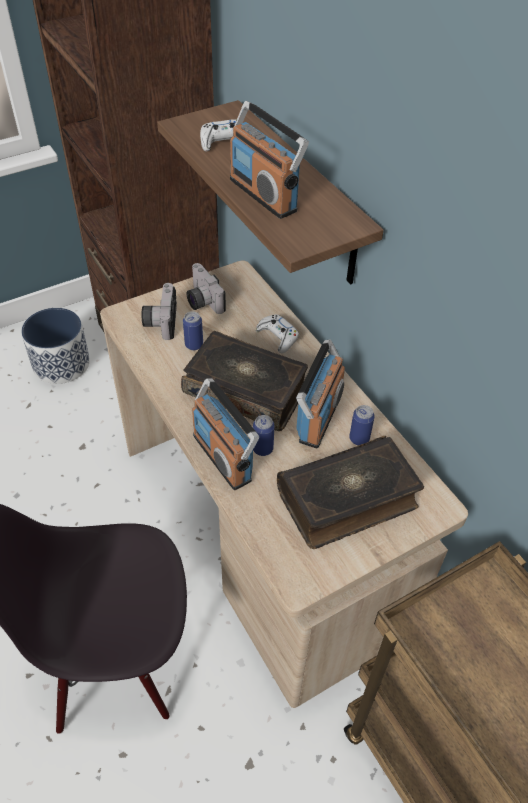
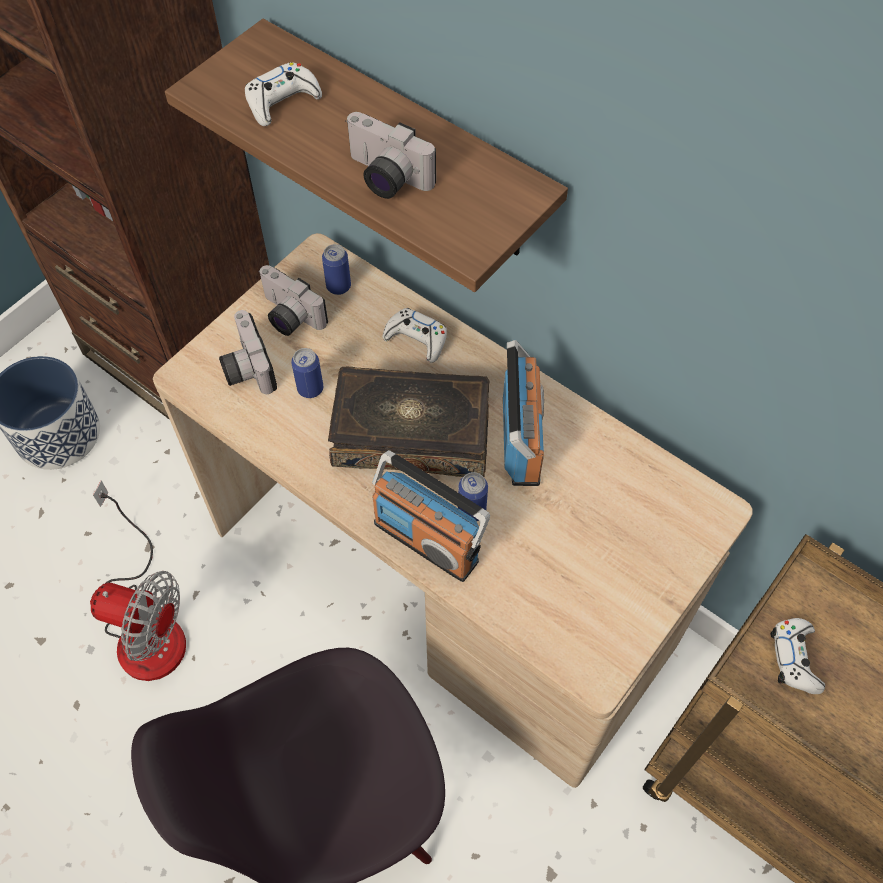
camera: 20 degrees left, 10 degrees up
radio [230,101,309,219] -> camera [345,112,436,199]
book [277,436,424,549] -> none
can [349,405,375,445] -> can moved to [322,244,351,295]
none -> fan [90,481,186,681]
none -> white game controller [770,618,825,694]

